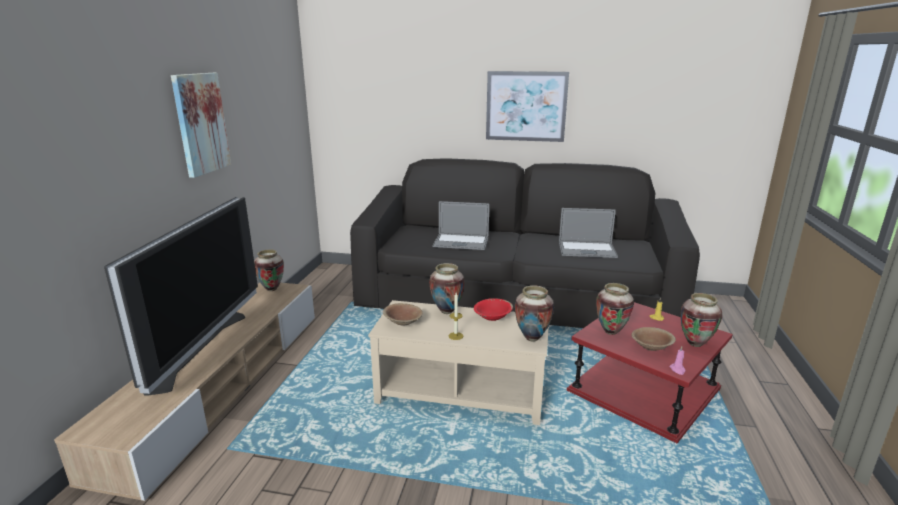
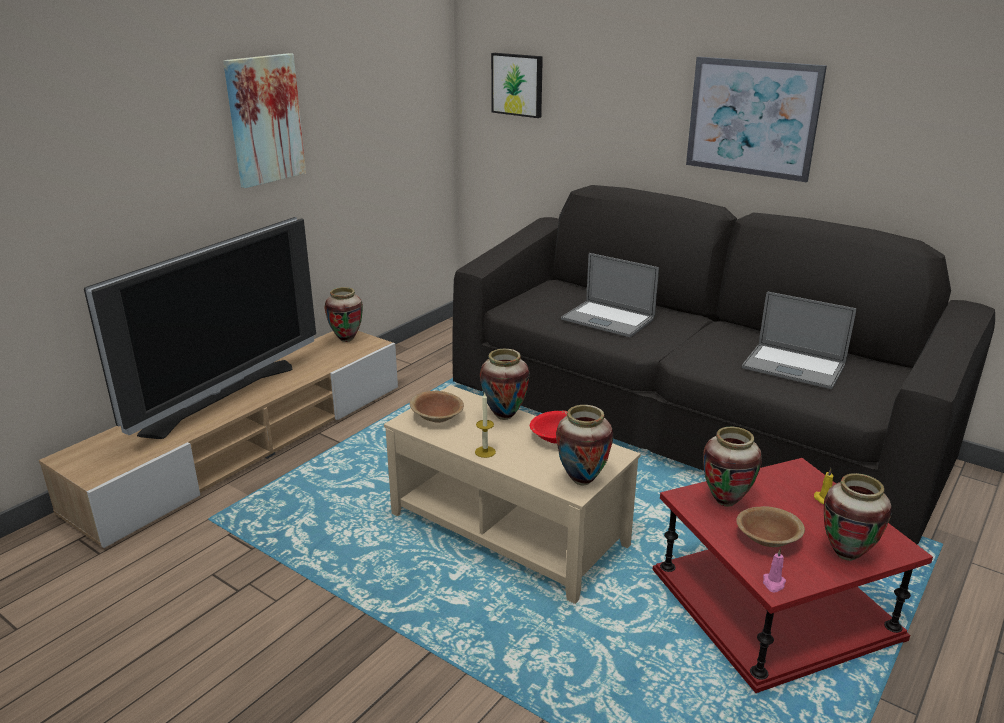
camera: 25 degrees right, 5 degrees up
none -> picture [491,53,543,118]

